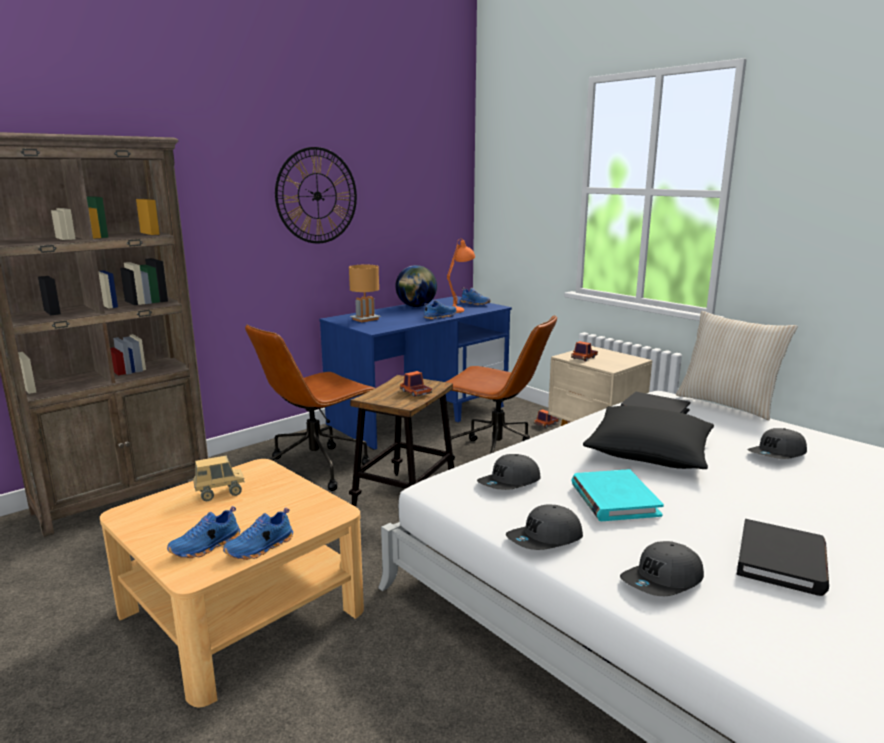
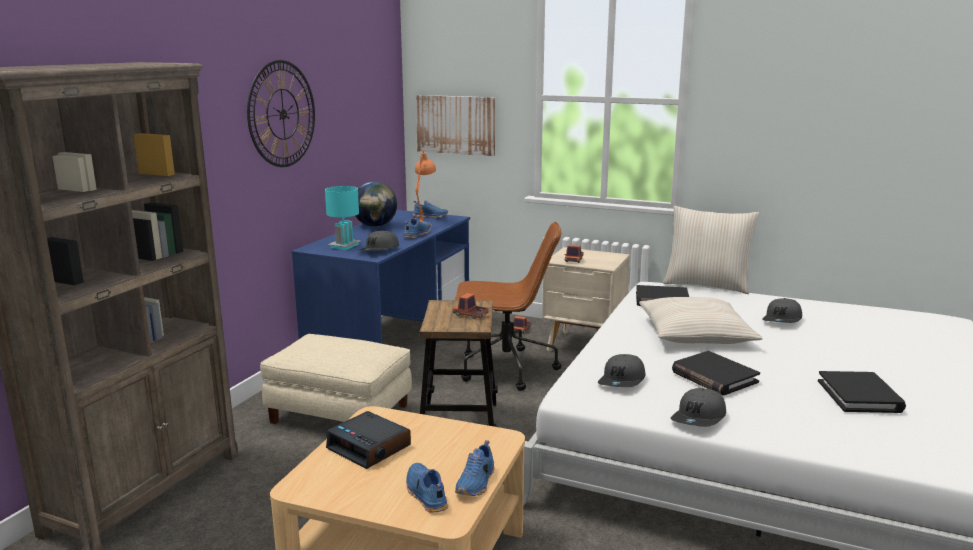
camera: 25 degrees left, 0 degrees up
blue shoe [167,506,240,558] -> blue shoe turned 135 degrees clockwise [406,463,448,513]
toy truck [193,455,245,501] -> alarm clock [326,411,411,469]
brown office chair [245,324,375,491] -> beige ottoman [260,334,412,424]
brown table lamp [349,265,381,322] -> turquoise table lamp [325,186,361,250]
turquoise book [572,469,664,521] -> black book [672,351,760,396]
black pillow [583,406,714,469] -> beige pillow [639,297,763,344]
grey cap [620,541,704,596] -> grey cap moved to [358,230,399,251]
none -> picture [416,95,495,156]

